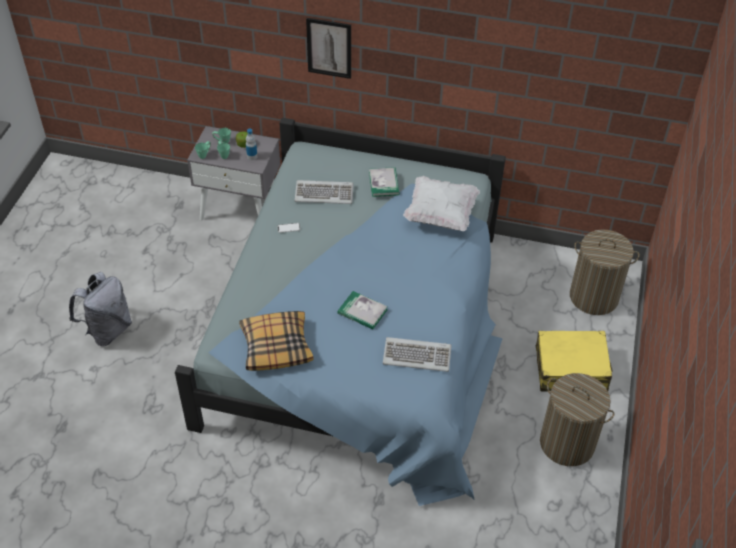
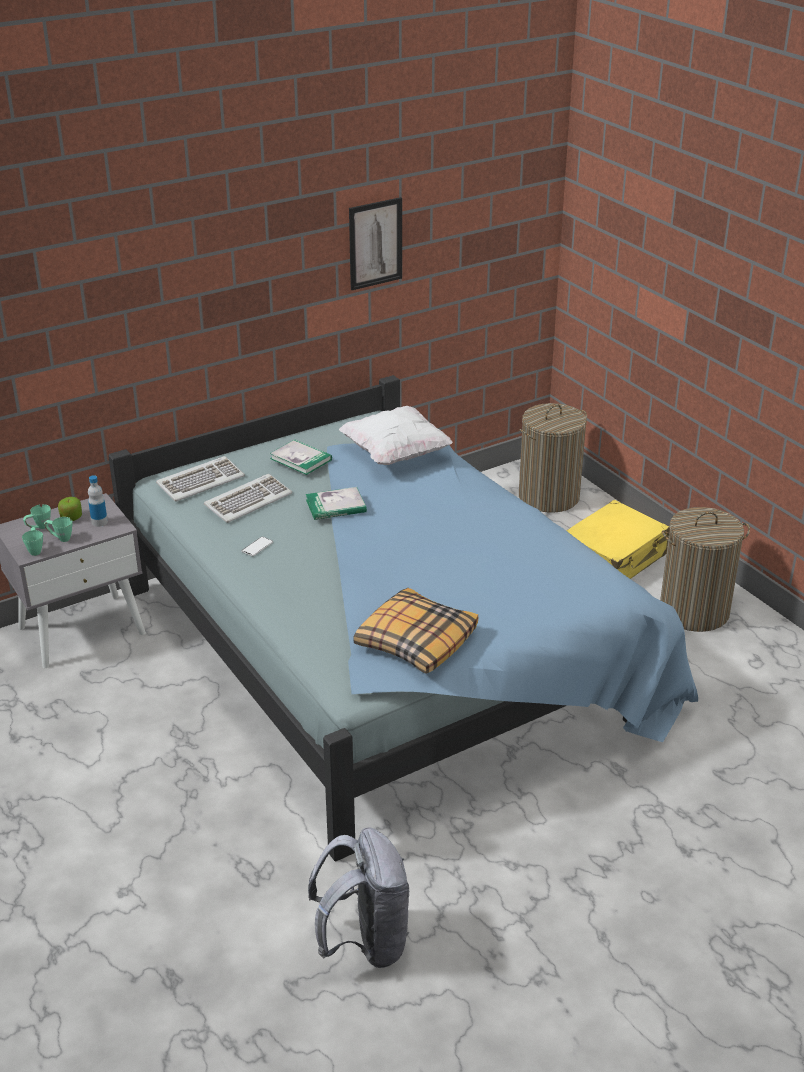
camera: 45 degrees left, 15 degrees down
grey backpack [69,272,132,346] -> grey backpack moved to [308,827,410,968]
picture [306,18,351,79] -> picture moved to [349,197,402,290]
book [338,291,388,329] -> book moved to [306,487,367,520]
keyboard [383,337,452,372] -> keyboard moved to [156,456,245,502]

